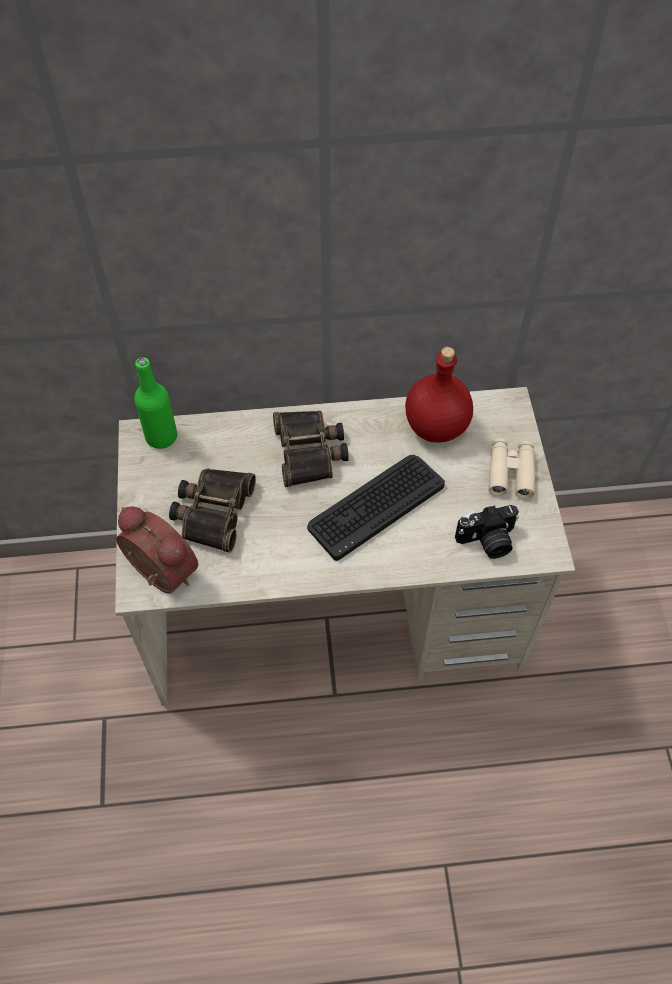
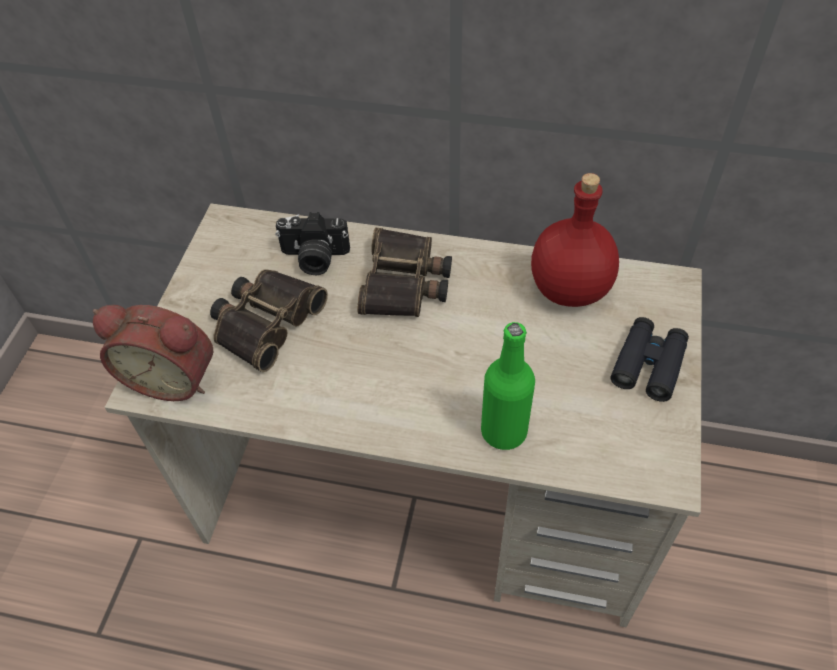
camera: 20 degrees right, 5 degrees down
alarm clock [116,506,198,594] -> alarm clock turned 135 degrees clockwise [93,305,213,401]
green bottle [134,357,177,449] -> green bottle moved to [481,322,535,450]
keyboard [307,455,445,561] -> none
camera [455,505,519,559] -> camera moved to [275,212,350,275]
beige binoculars [489,438,535,498] -> black binoculars [611,317,689,402]

